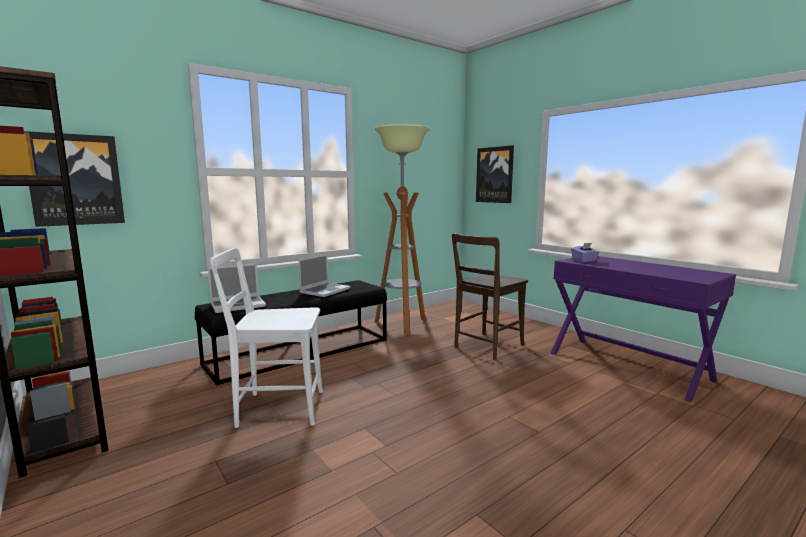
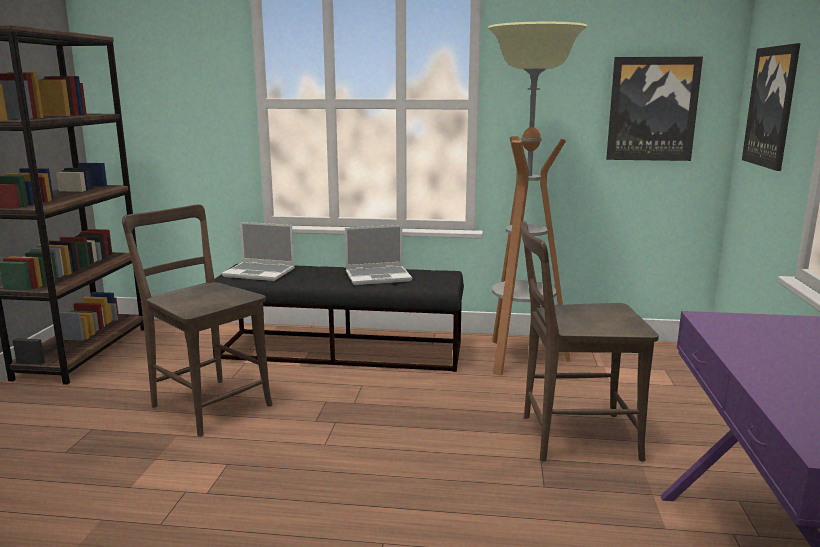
camera: 45 degrees right, 5 degrees up
picture [24,131,125,227] -> picture moved to [606,57,703,161]
white chair [210,248,323,428] -> brown chair [122,204,273,437]
purple tissue box [571,243,599,263] -> none

